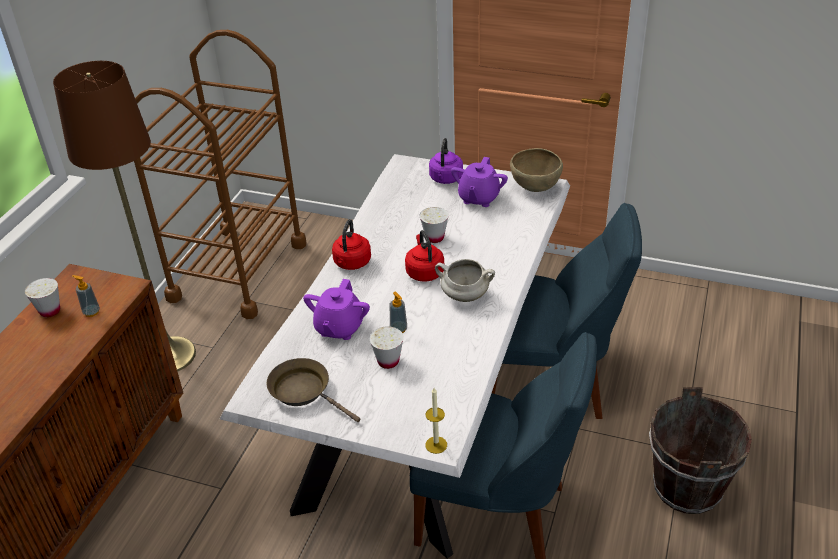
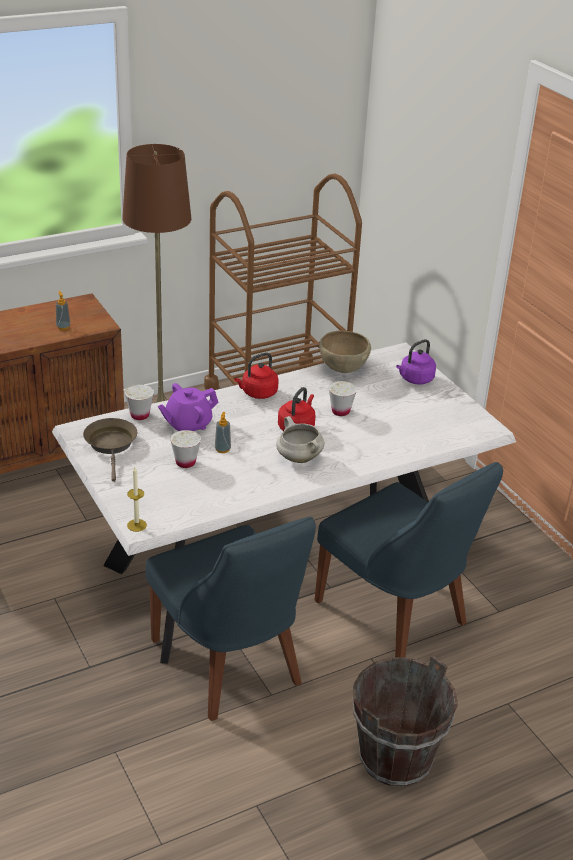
camera: 40 degrees right, 5 degrees down
white cup [25,278,60,317] -> white cup moved to [125,384,154,420]
purple teapot [451,157,508,207] -> none
brown bowl [510,148,563,192] -> brown bowl moved to [319,330,371,373]

